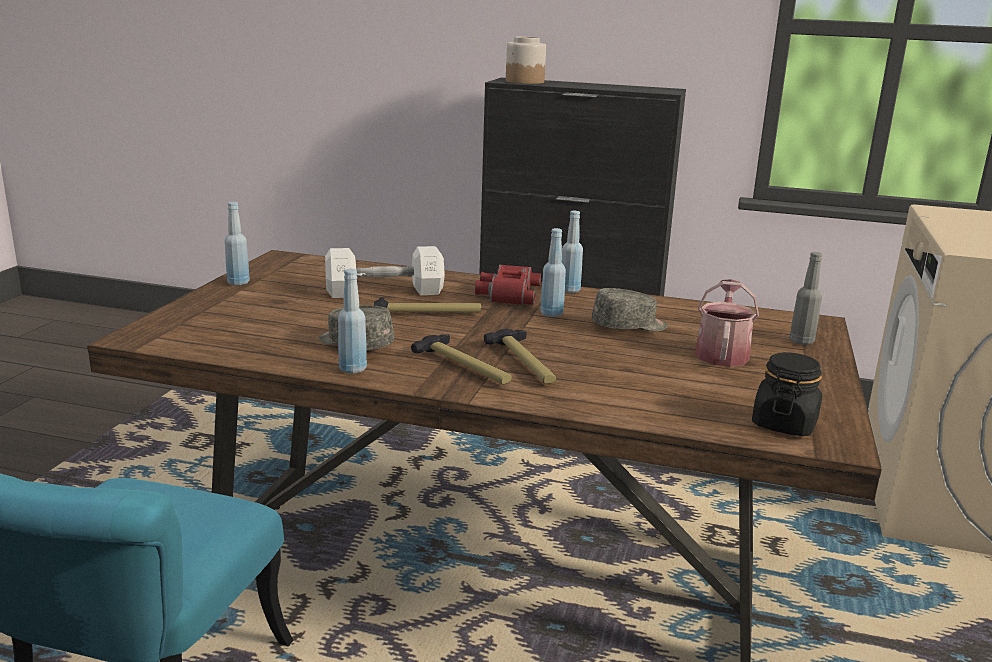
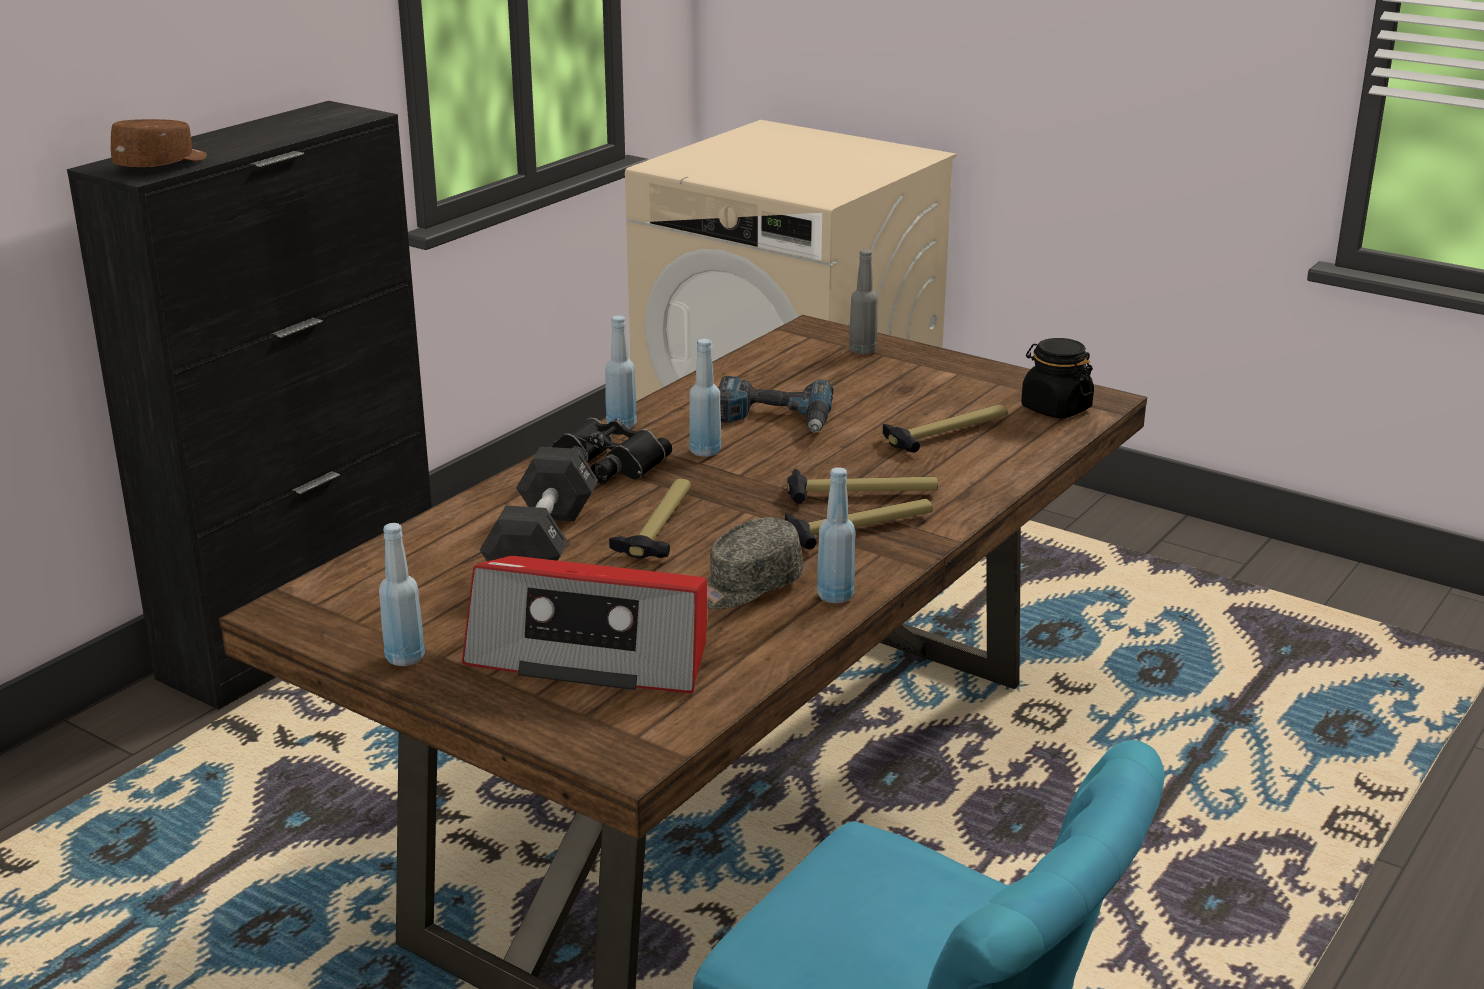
camera: 70 degrees left, 5 degrees up
white dumbbell [325,246,445,298] -> black dumbbell [480,447,598,561]
red binoculars [475,265,542,305] -> black binoculars [552,417,672,484]
jar [506,36,546,84] -> brown cap [111,119,207,167]
grey cap [592,288,668,332] -> power drill [718,376,833,432]
watering can [695,279,759,367] -> none
none -> radio [462,556,707,693]
none -> hammer [883,404,1007,453]

